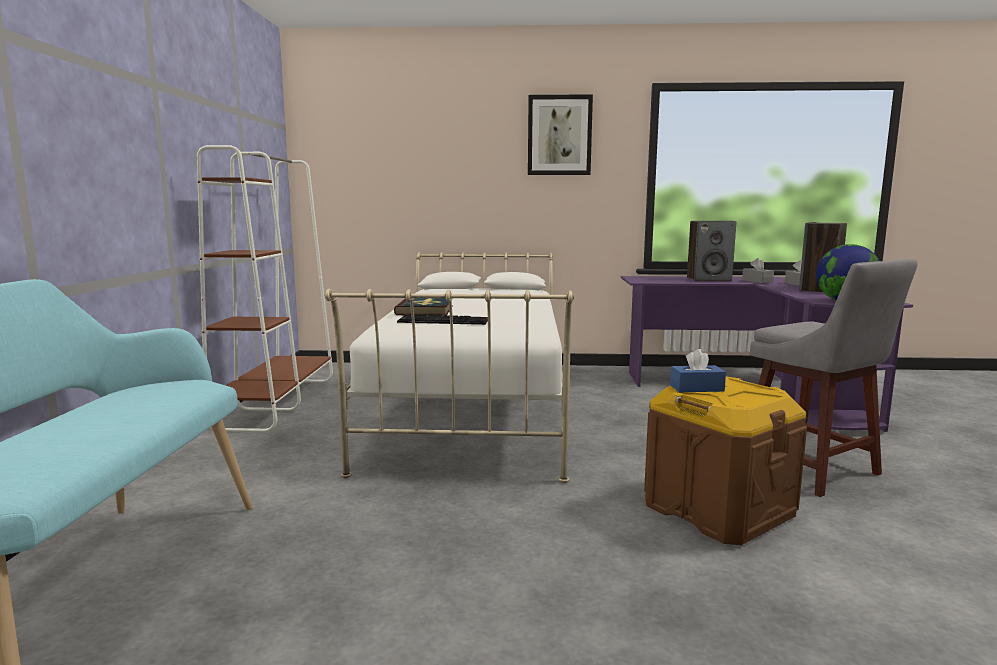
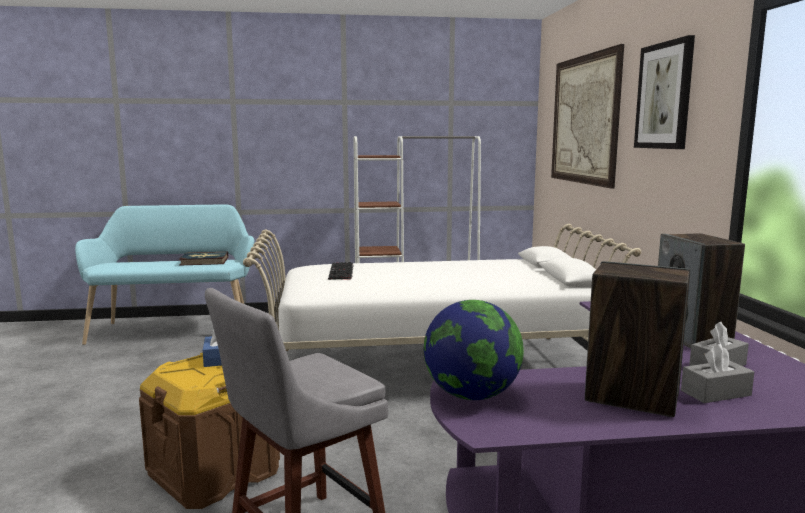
camera: 80 degrees right, 0 degrees up
book [394,298,453,316] -> book moved to [179,252,228,266]
none -> picture [551,44,624,189]

